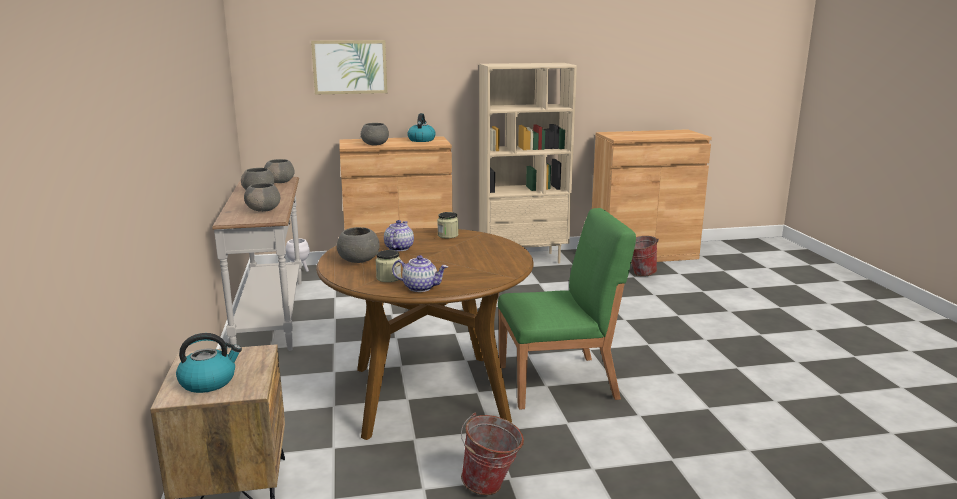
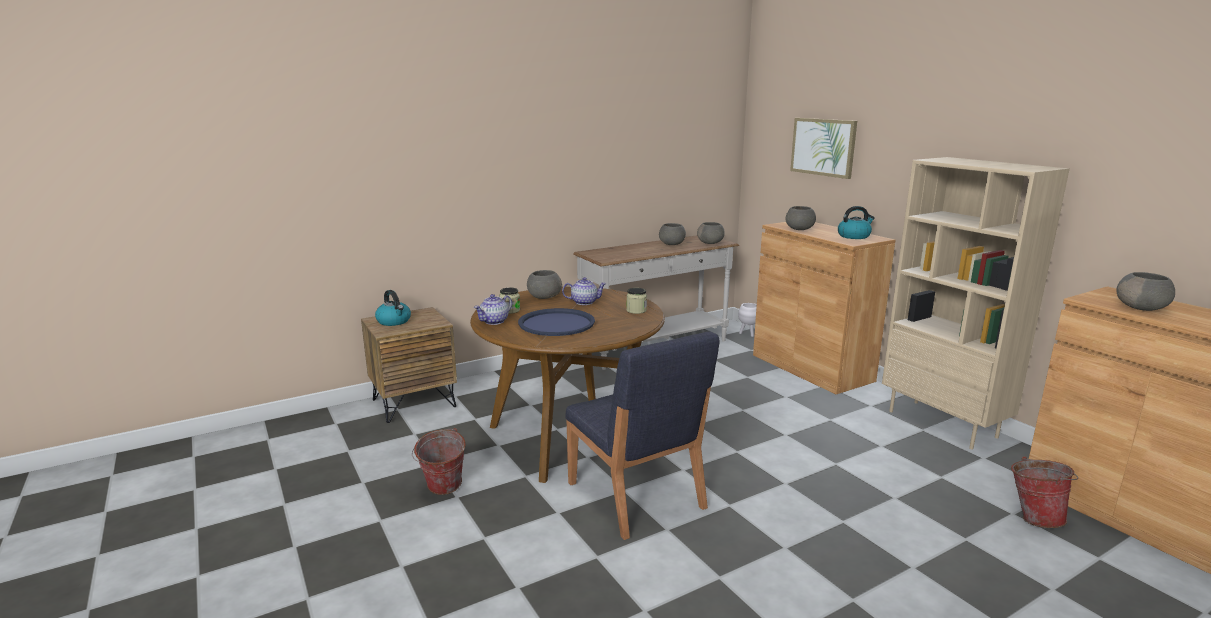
camera: 70 degrees right, 0 degrees up
grey bowl [244,183,280,212] -> grey bowl moved to [1116,272,1175,311]
teapot [392,255,448,292] -> teapot turned 45 degrees clockwise [474,294,512,325]
green chair [498,208,636,410] -> blue chair [565,332,719,540]
none -> blue tray [518,308,595,336]

